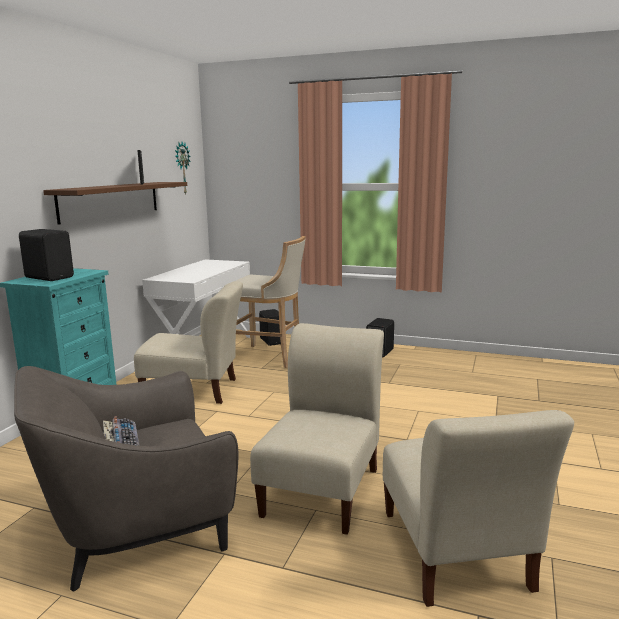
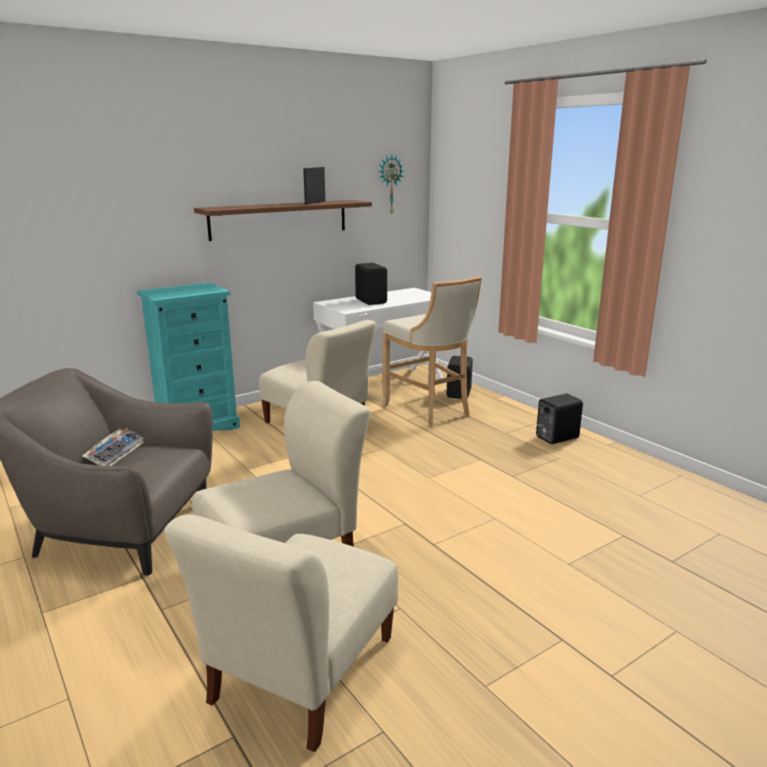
camera: 35 degrees right, 5 degrees up
black speaker [19,229,74,281] -> black speaker moved to [355,263,387,305]

